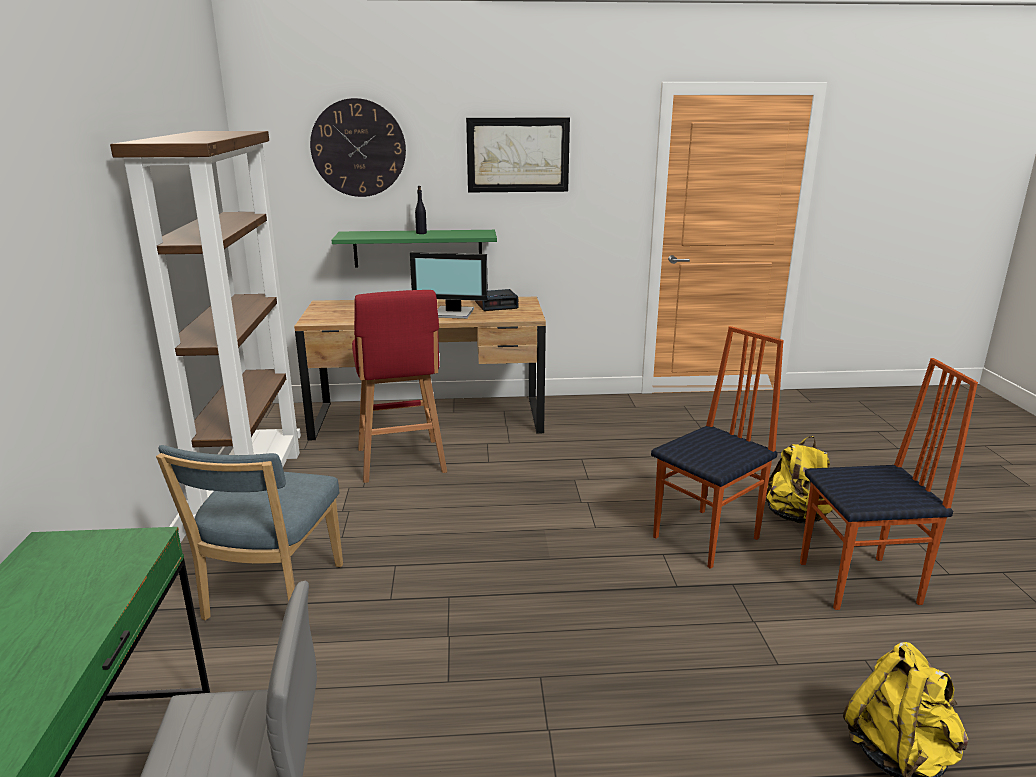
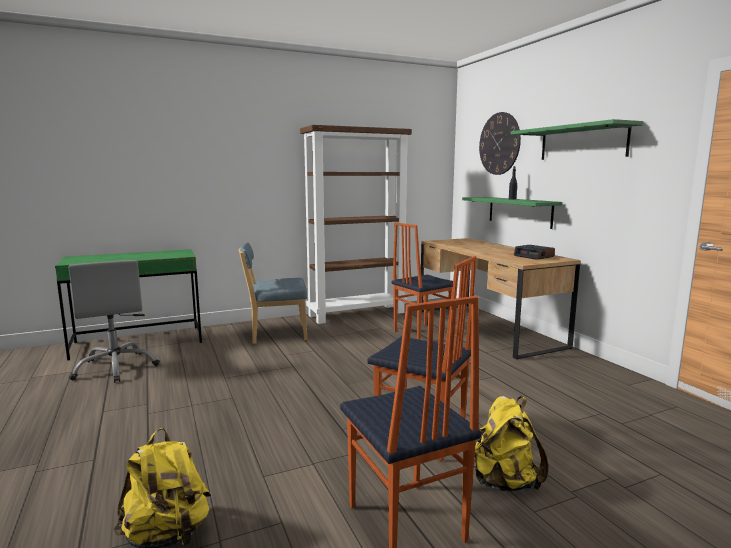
camera: 70 degrees right, 10 degrees down
red stool [352,290,447,483] -> chair [392,223,453,340]
monitor [410,252,488,319] -> none
picture [466,117,570,192] -> green shelf [511,119,644,160]

